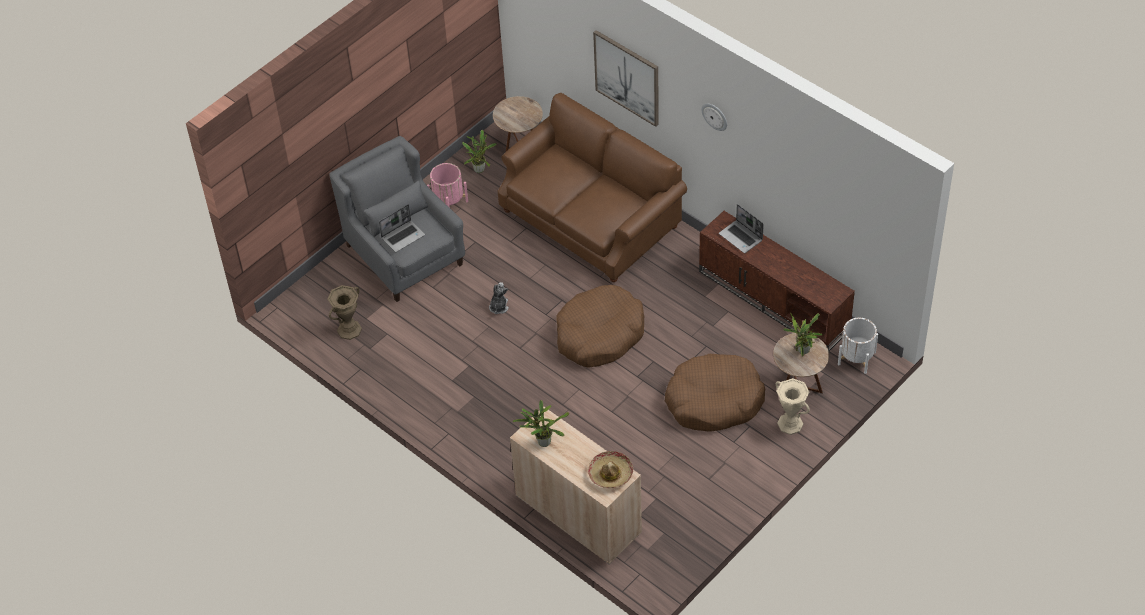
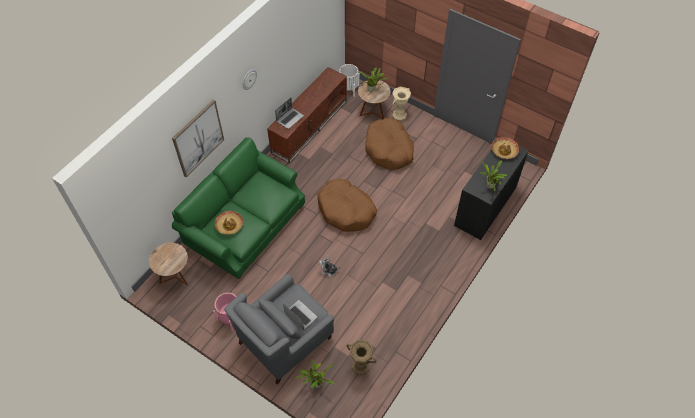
camera: 100 degrees left, 5 degrees up
potted plant [462,130,497,173] -> potted plant moved to [295,360,334,388]
brown sofa [498,93,687,282] -> green sofa [172,137,305,279]
beige cabinet [510,407,642,564] -> black cabinet [454,145,529,240]
none -> hat [215,211,243,235]

